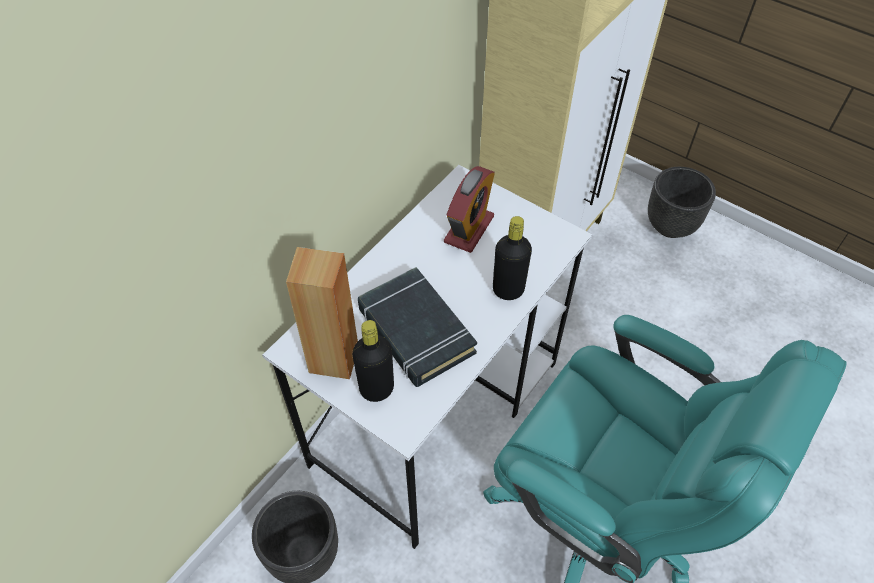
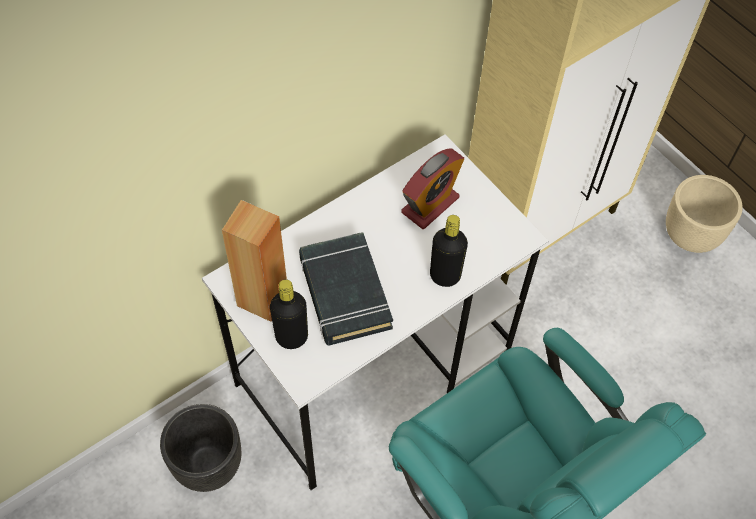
camera: 15 degrees right, 5 degrees up
black planter [648,167,716,238] -> beige planter [666,175,743,253]

